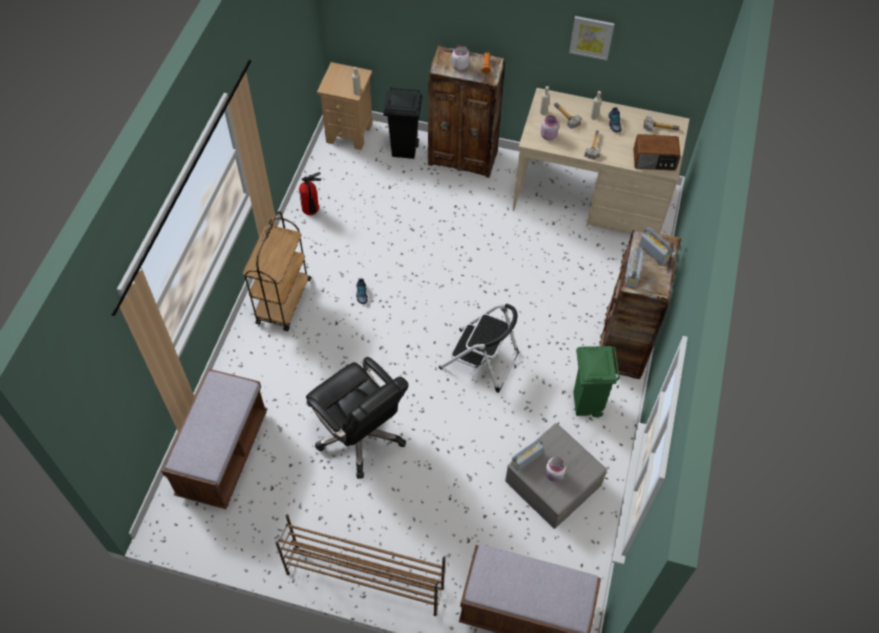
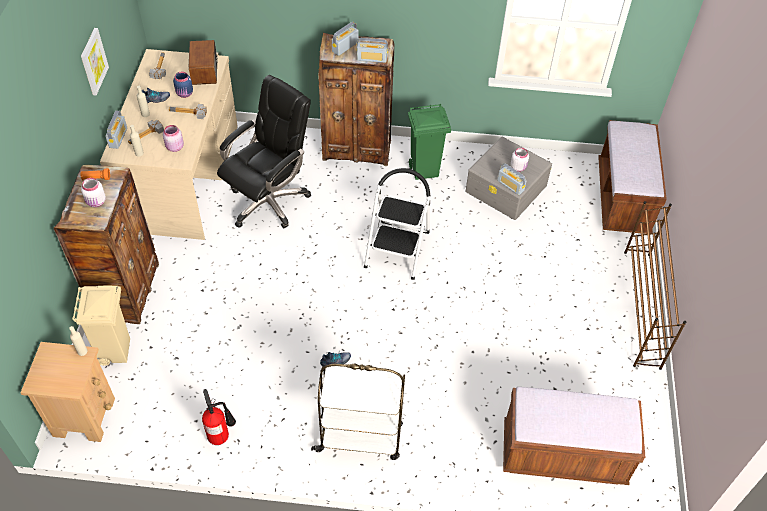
camera: 100 degrees left, 5 degrees down
brown cart [243,211,311,332] -> white cart [311,364,405,460]
black office chair [306,357,409,479] -> black office chair moved to [217,75,311,228]
black trash can [383,87,422,159] -> beige trash can [72,285,130,366]
none -> radio [105,110,127,149]
none -> blue jar [173,72,193,98]

